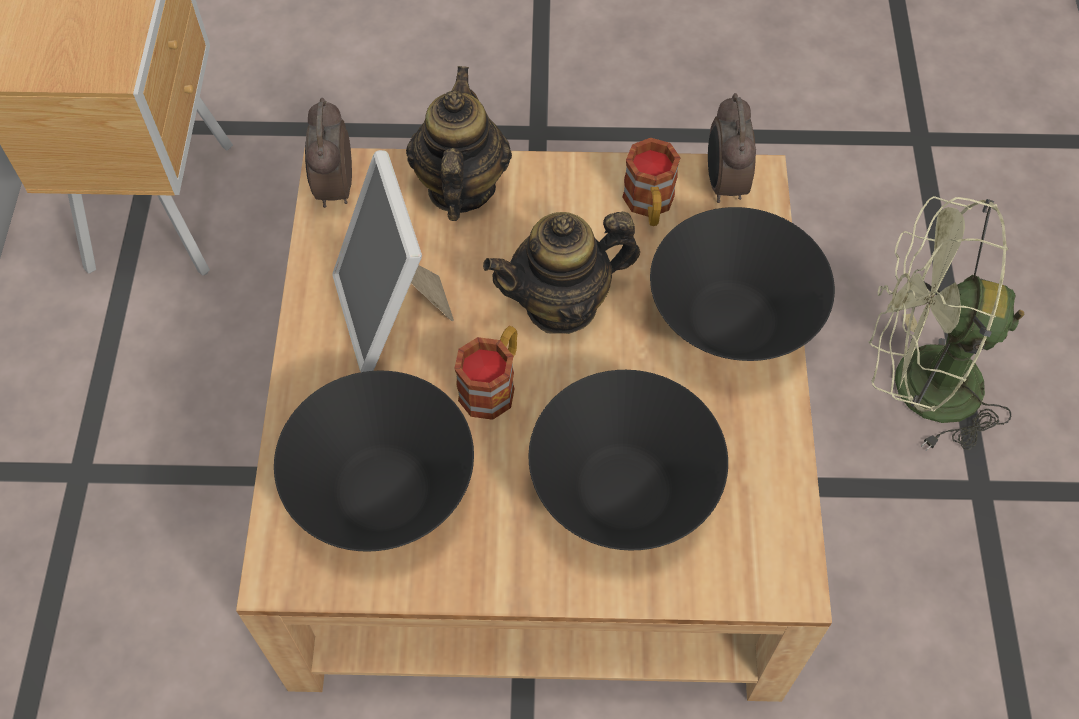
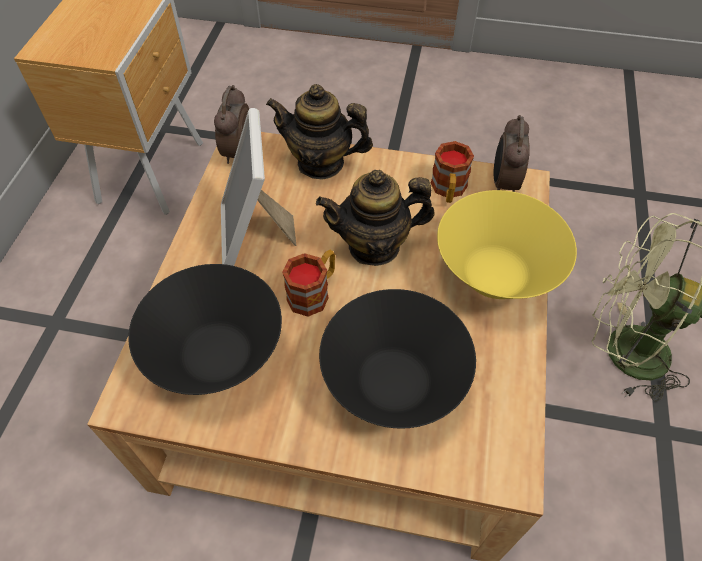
camera: 10 degrees right, 5 degrees down
teapot [406,66,512,221] -> teapot turned 90 degrees counterclockwise [266,84,373,179]
black bowl [650,207,835,361] -> yellow bowl [437,190,577,299]

